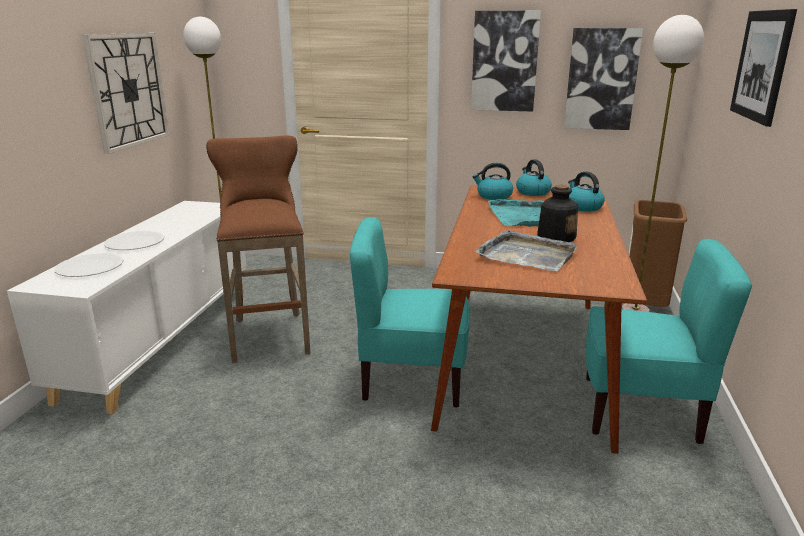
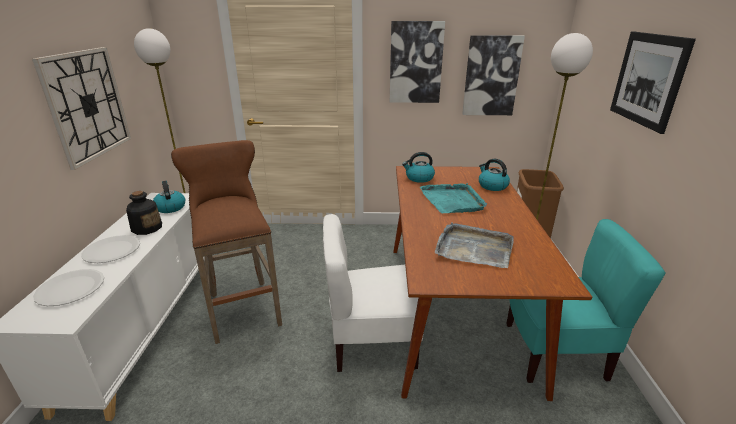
camera: 10 degrees left, 5 degrees up
turquoise chair [350,217,470,408] -> white chair [323,214,424,372]
kettle [516,159,552,196] -> kettle moved to [153,181,185,213]
bottle [537,185,578,242] -> bottle moved to [126,191,162,235]

